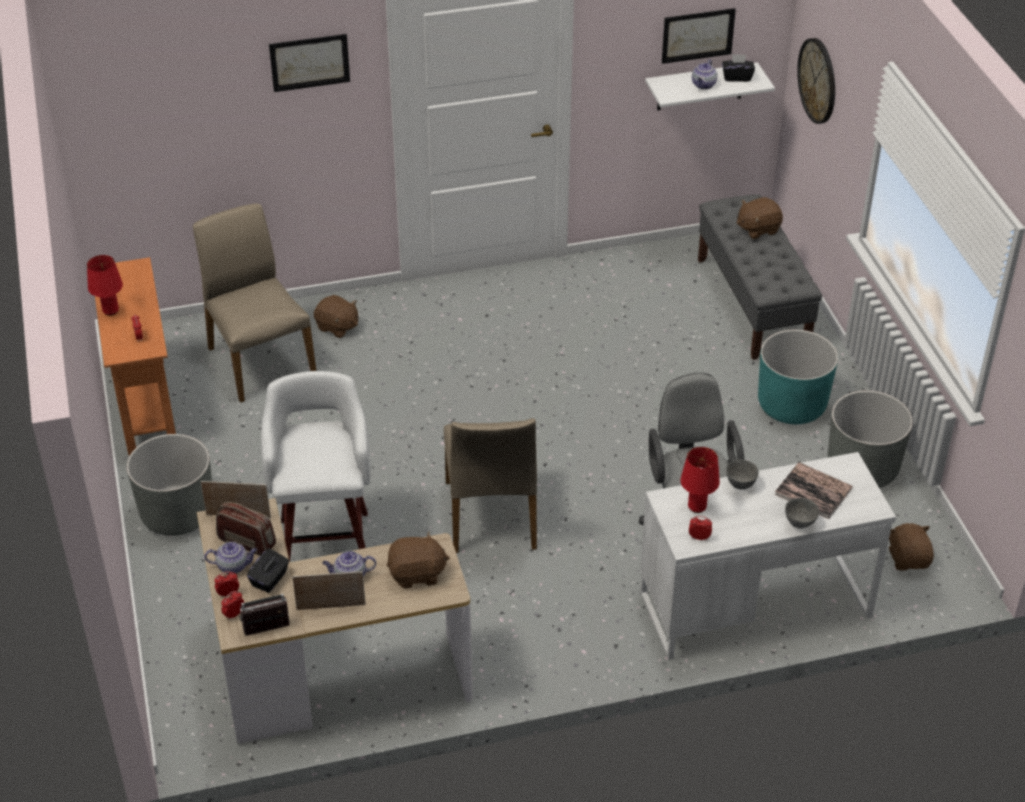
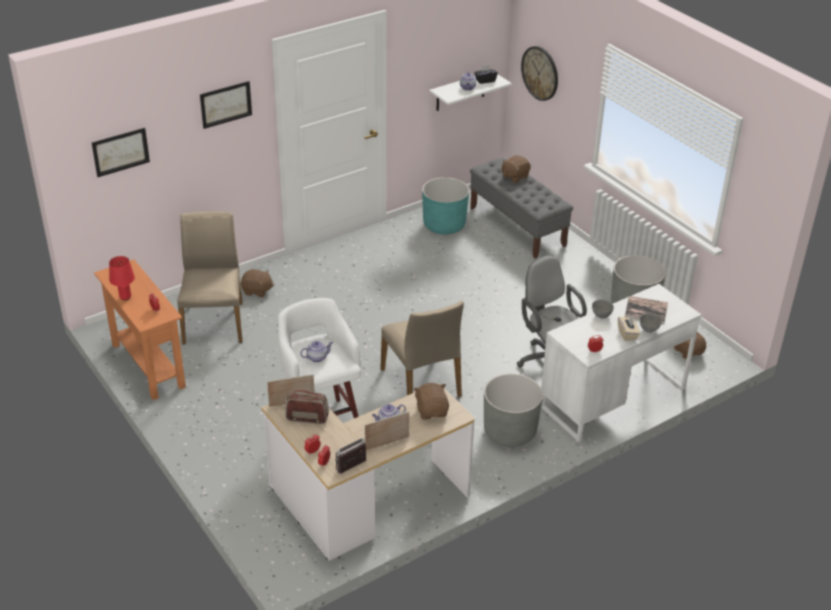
camera: 20 degrees left, 5 degrees down
grey planter [127,434,212,536] -> grey planter moved to [484,374,543,447]
beige chair [193,203,316,403] -> beige chair turned 45 degrees clockwise [177,211,243,345]
teapot [204,542,257,574] -> teapot moved to [300,341,333,362]
black tissue box [247,548,289,593] -> none
brown plush toy [387,531,450,589] -> brown plush toy turned 75 degrees counterclockwise [414,383,449,420]
picture [662,8,736,64] -> picture moved to [92,128,150,177]
red table lamp [681,447,720,513] -> none
turquoise planter [758,330,838,424] -> turquoise planter moved to [422,177,469,235]
none -> beige tissue box [618,315,640,341]

